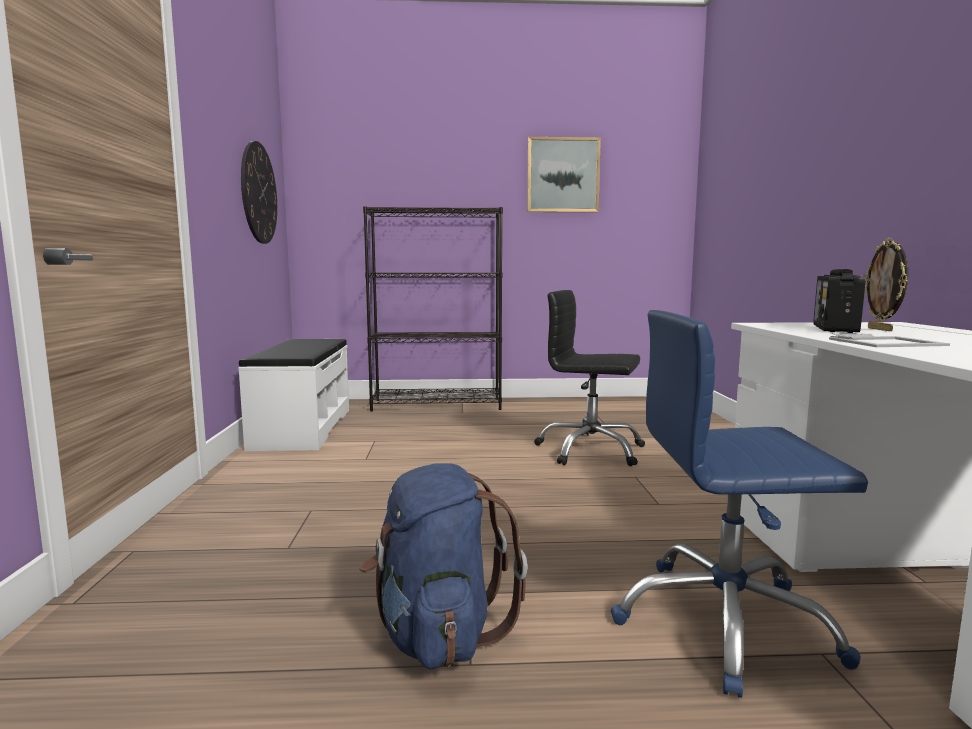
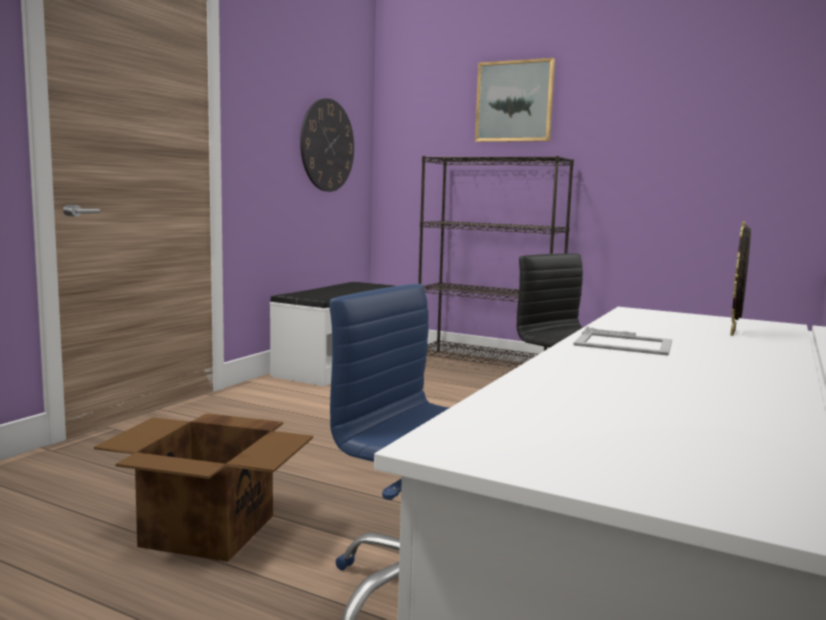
camera: 30 degrees right, 0 degrees up
blue backpack [359,463,527,669] -> cardboard box [94,413,313,562]
picture [527,137,601,212] -> picture moved to [475,58,555,142]
radio [813,269,865,333] -> none

